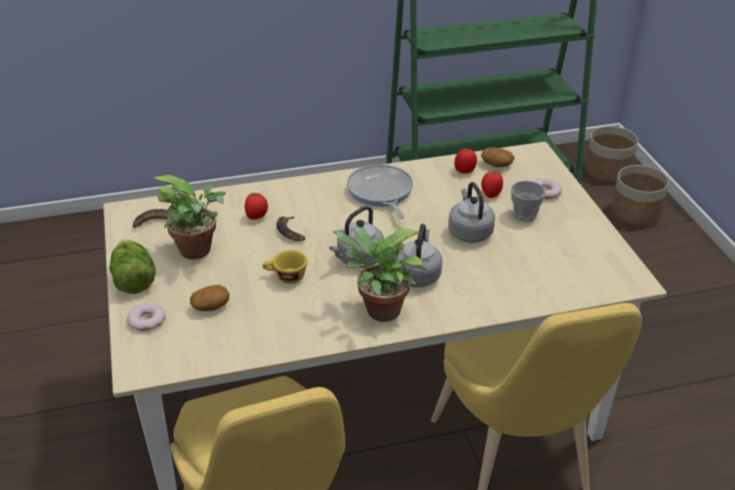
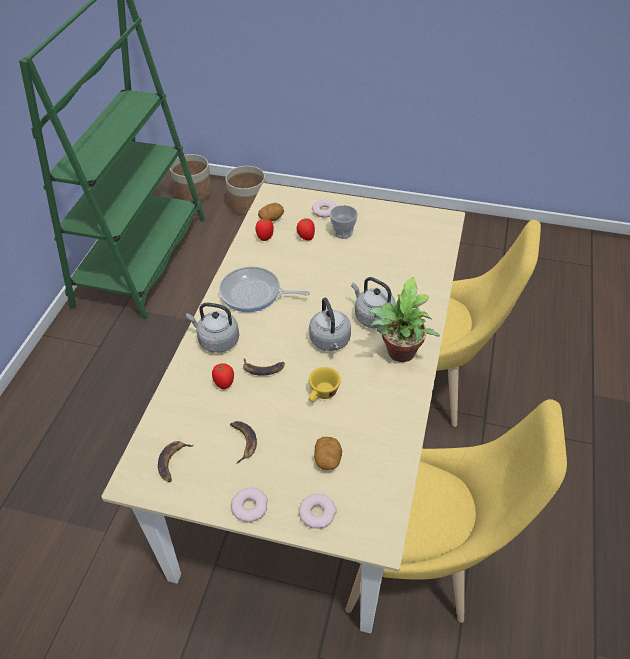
camera: 60 degrees left, 10 degrees up
lettuce [109,239,156,294] -> donut [231,488,268,522]
potted plant [153,175,226,260] -> banana [230,421,257,464]
grey kettle [448,182,495,243] -> grey kettle moved to [186,303,239,353]

